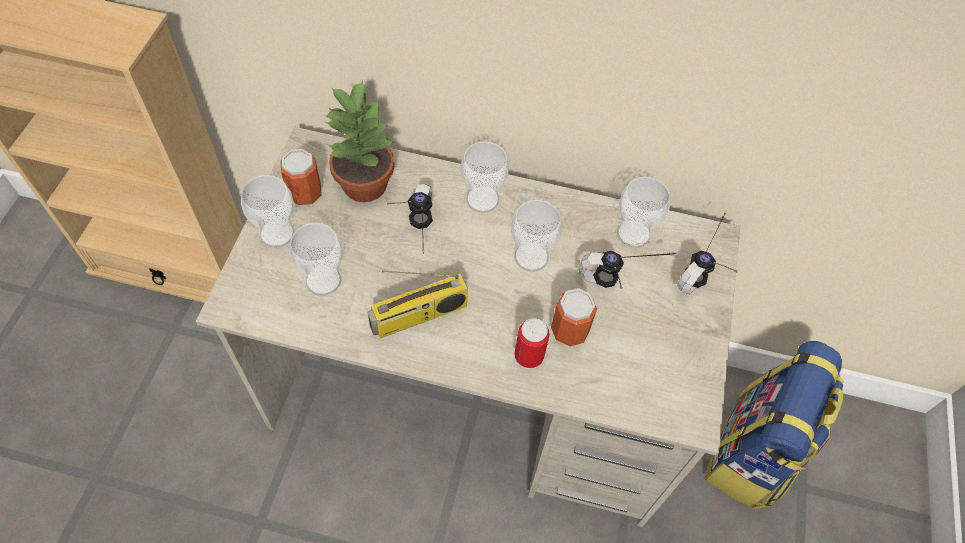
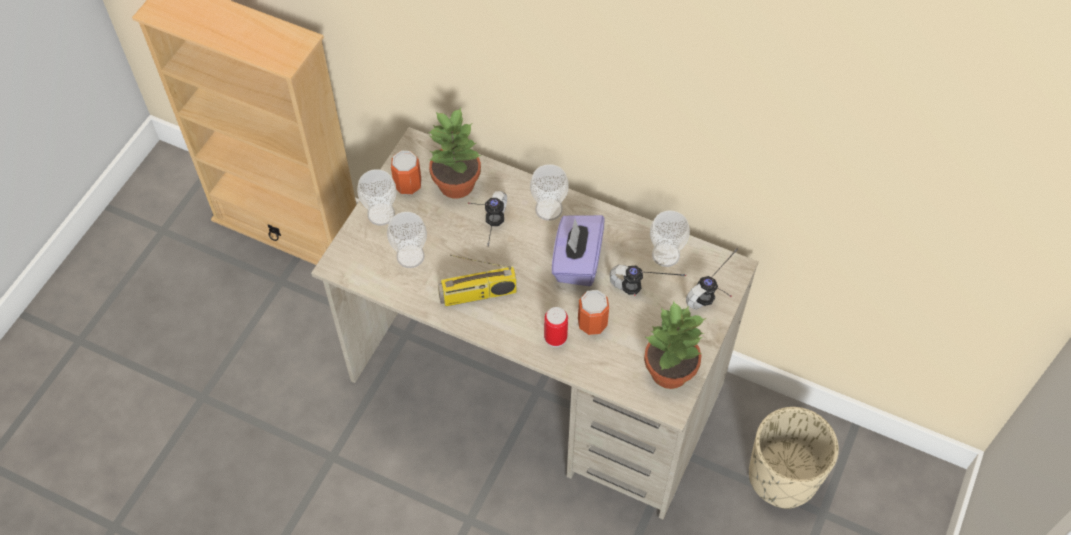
camera: 15 degrees right, 0 degrees up
cup [511,200,562,272] -> purple tissue box [552,215,605,286]
backpack [705,341,844,510] -> beige planter [749,407,839,509]
none -> potted plant [644,301,706,389]

